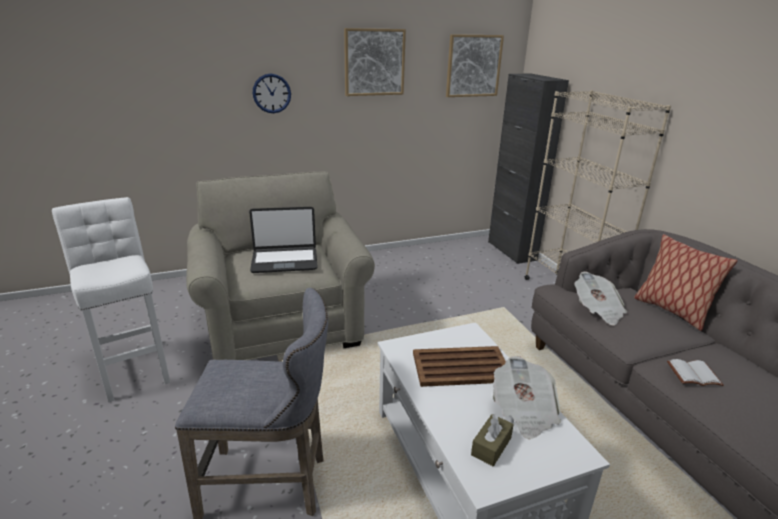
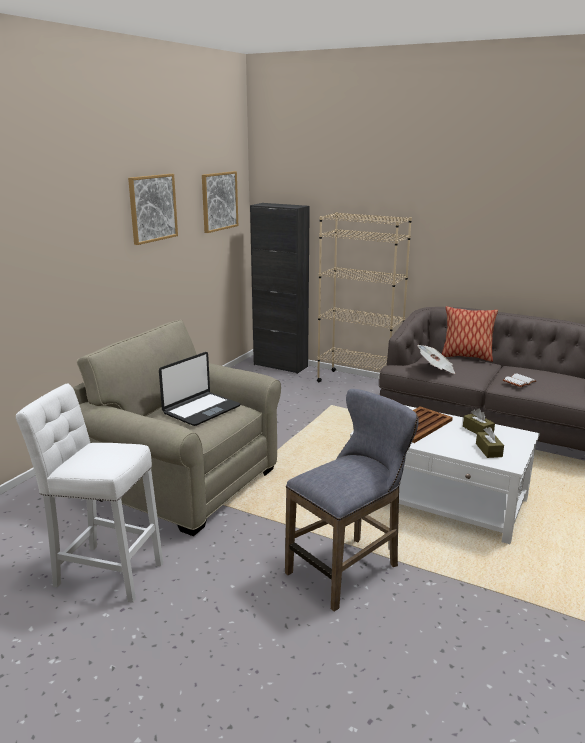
camera: 40 degrees left, 5 degrees down
wall clock [253,73,291,113] -> none
newspaper [492,356,561,440] -> brown tissue box [463,409,495,434]

